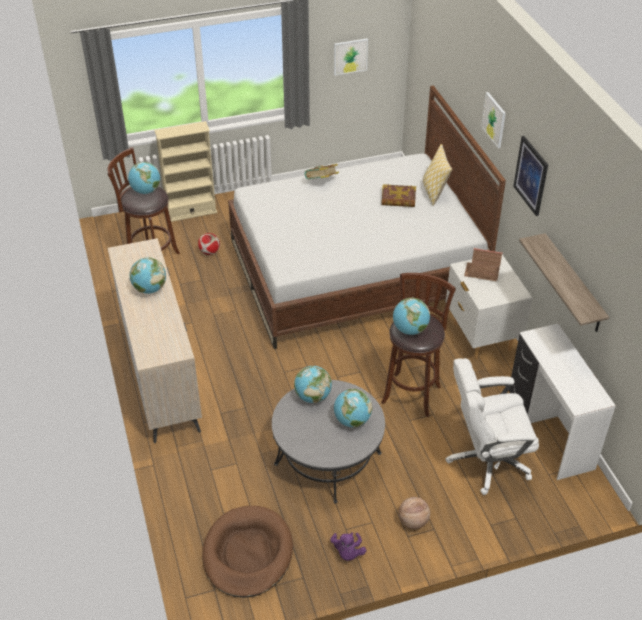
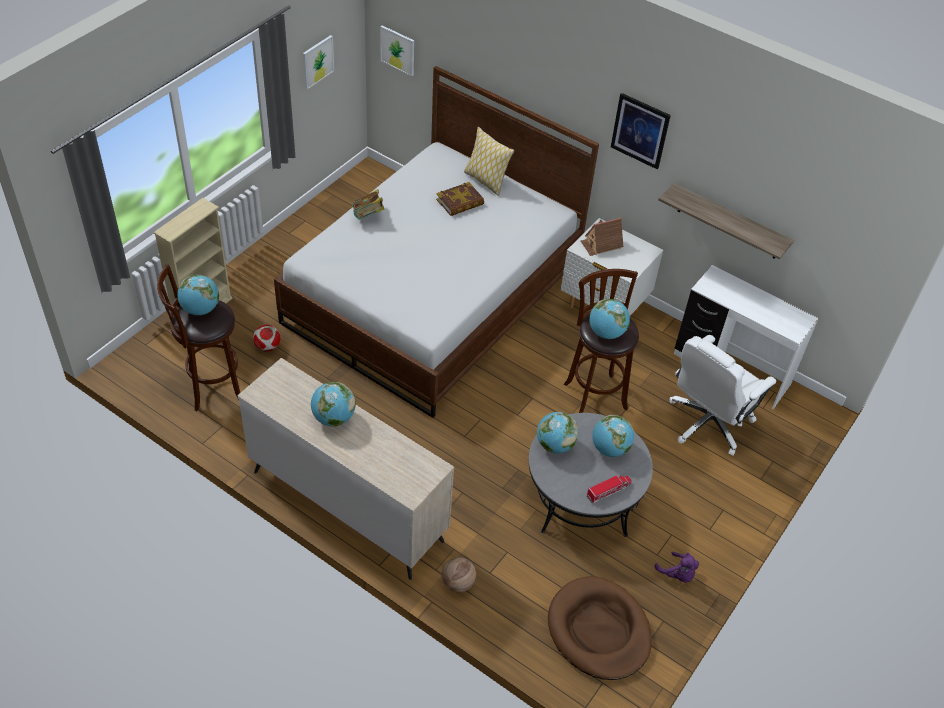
camera: 40 degrees left, 5 degrees up
basketball [399,497,430,529] -> basketball moved to [442,557,476,593]
picture [481,92,506,148] -> picture moved to [380,25,414,76]
none -> toy truck [586,474,632,503]

